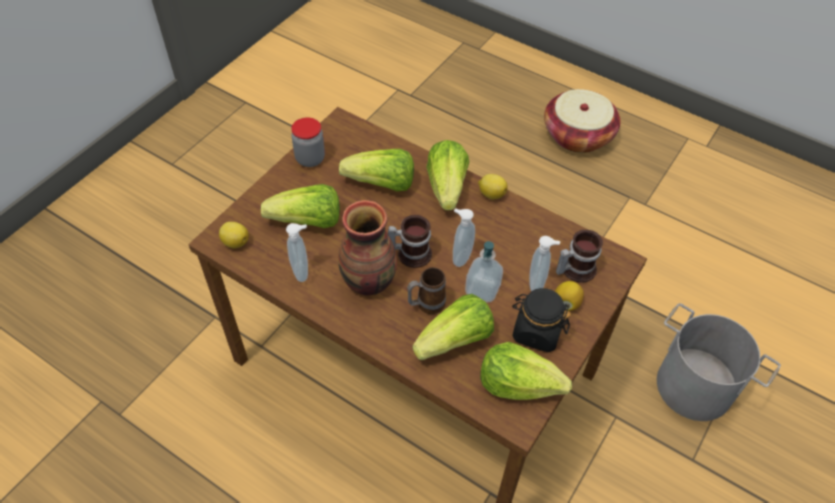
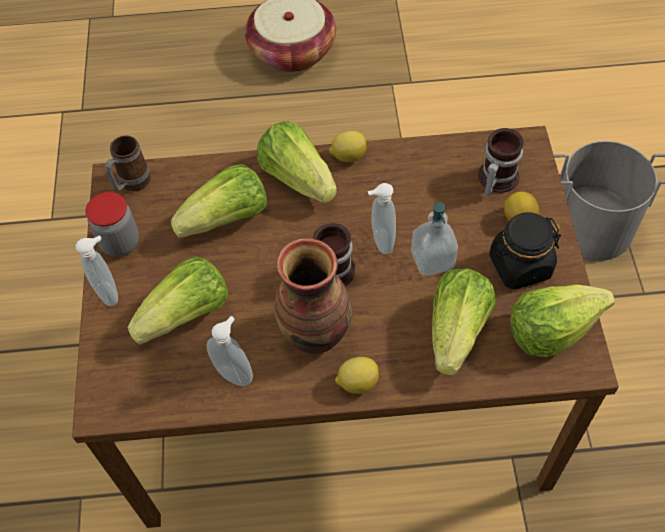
camera: 35 degrees left, 5 degrees up
lemon [219,222,249,248] -> lemon moved to [335,357,379,394]
mug [407,267,446,314] -> mug moved to [105,135,151,191]
soap dispenser [529,236,560,292] -> soap dispenser moved to [76,236,118,306]

